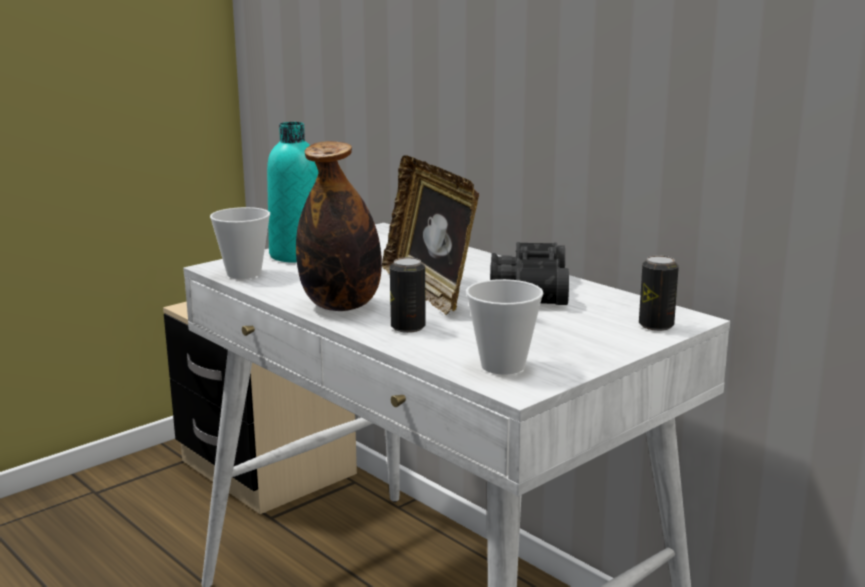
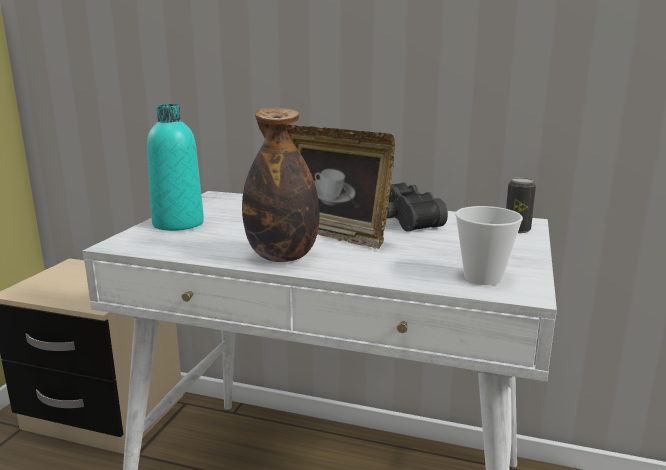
camera: 30 degrees left, 0 degrees up
cup [210,207,270,279] -> none
can [390,257,426,333] -> none

